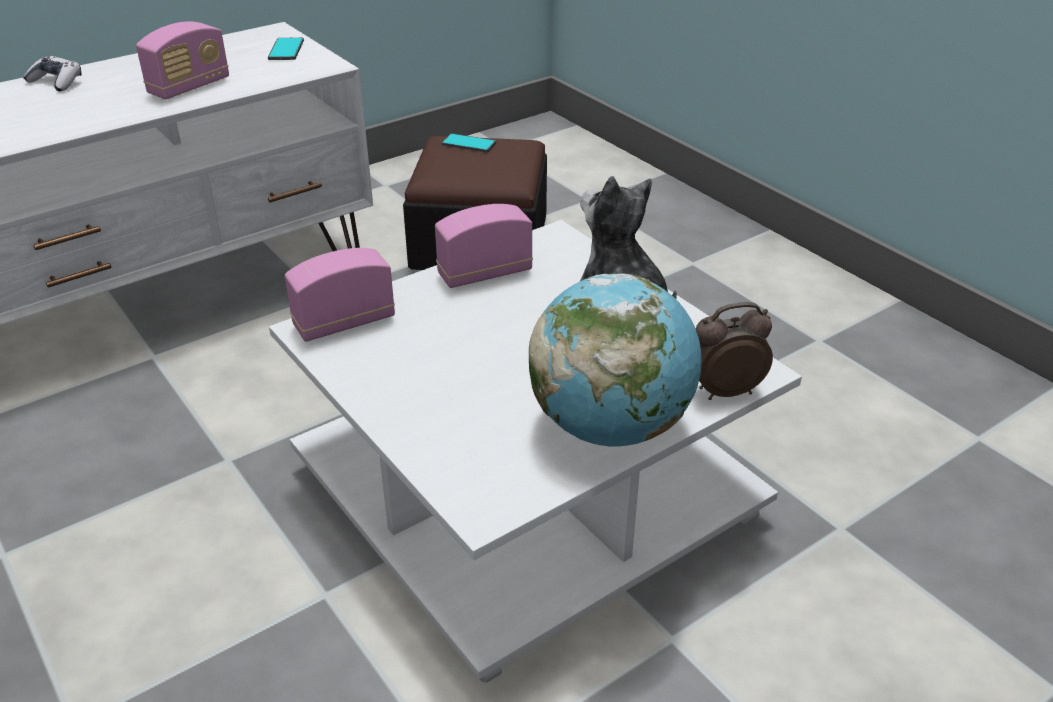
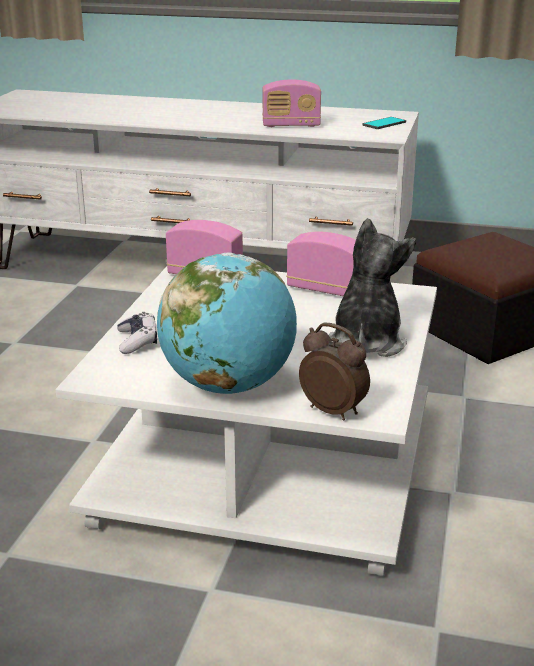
camera: 50 degrees right, 10 degrees down
game controller [23,56,81,92] -> game controller moved to [117,312,157,354]
phone [442,133,496,152] -> none

